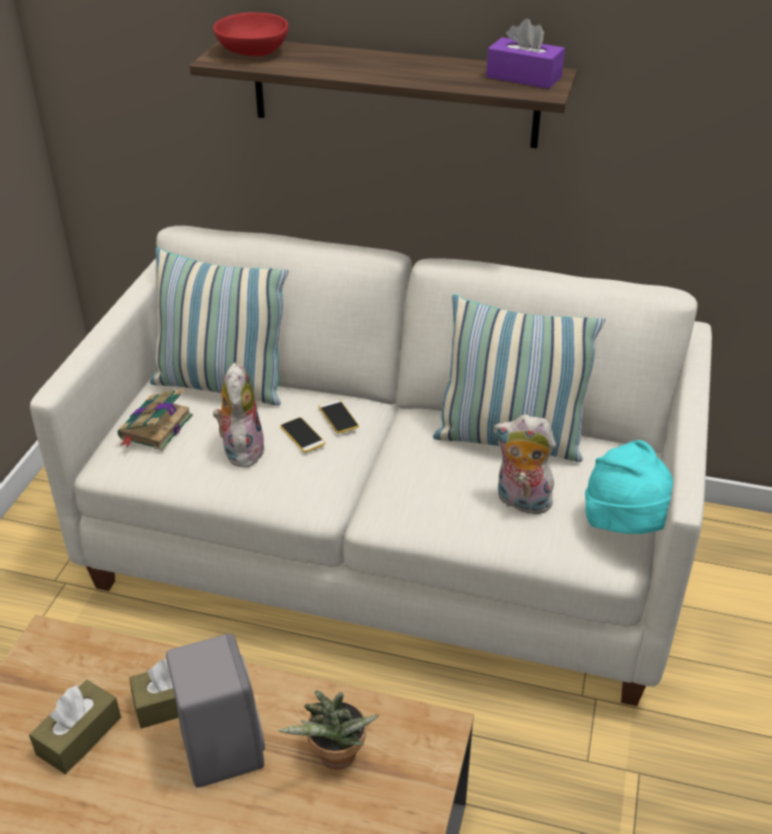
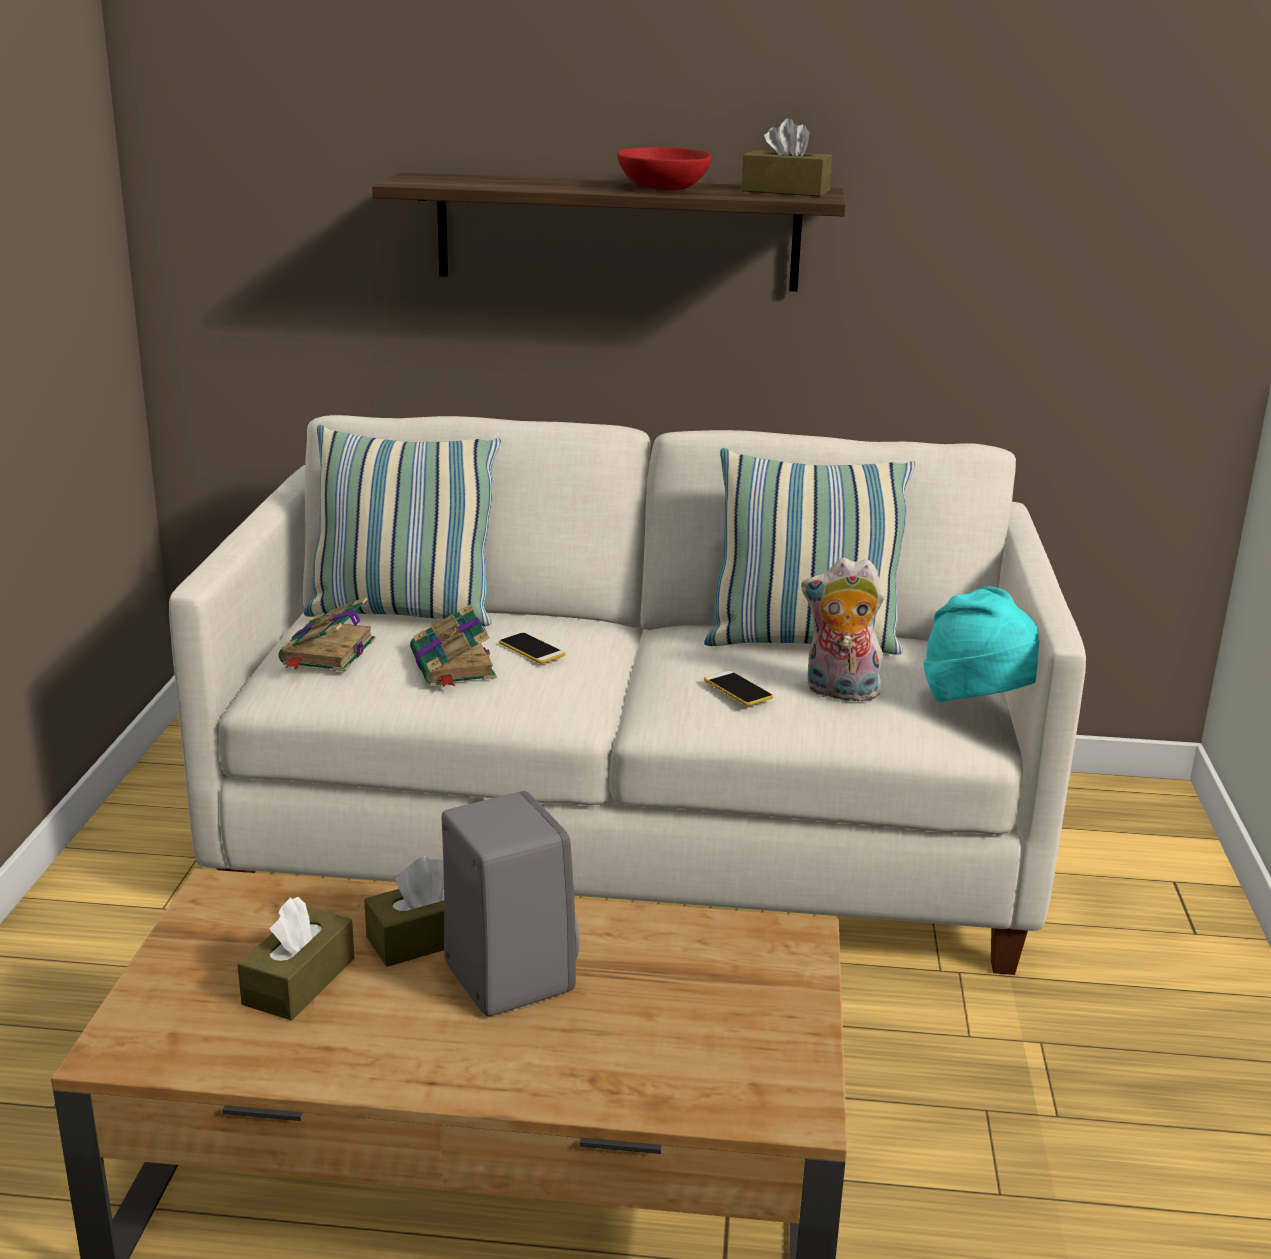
camera: 10 degrees left, 15 degrees down
red bowl [213,12,288,56] -> red bowl moved to [617,147,711,190]
plush toy [213,363,265,468] -> book [410,604,496,687]
potted plant [278,690,379,770] -> none
phone [318,399,359,434] -> phone moved to [704,670,773,706]
purple tissue box [486,19,565,89] -> brown tissue box [741,118,832,196]

